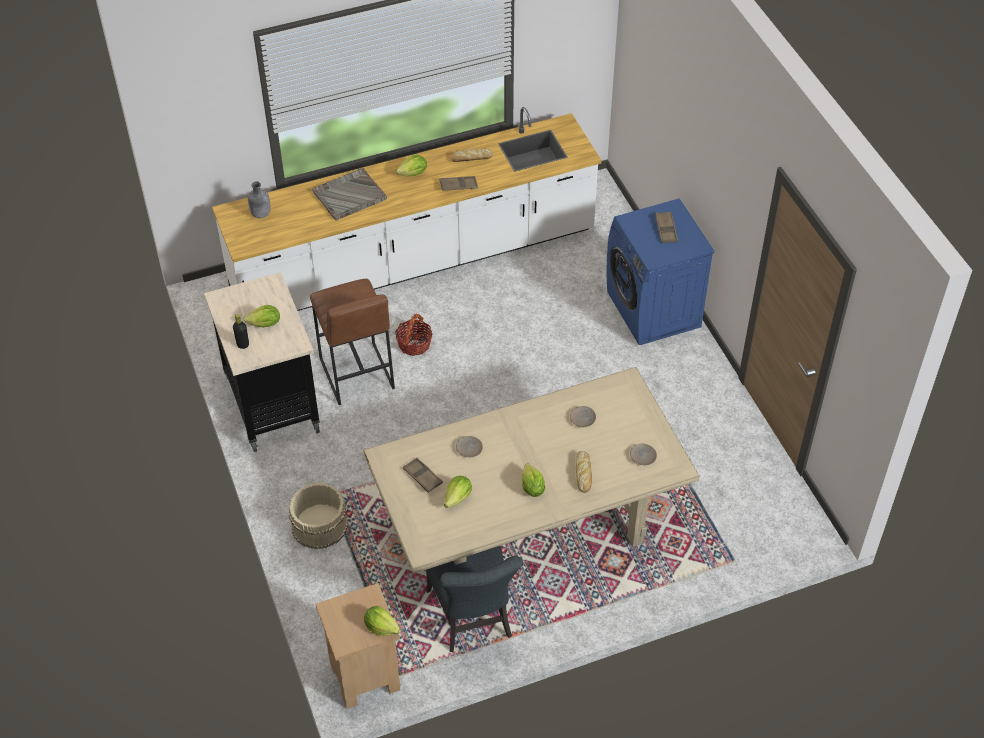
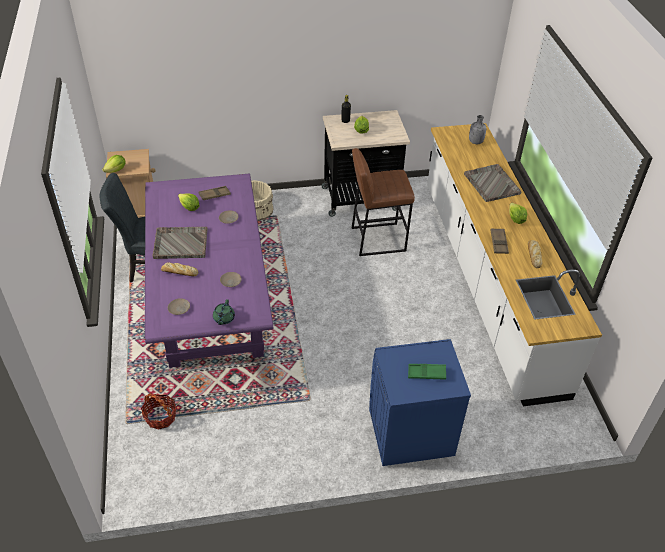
camera: 100 degrees right, 5 degrees down
beige dining table [363,367,700,574] -> purple dining table [145,173,273,368]
basket [395,314,433,356] -> basket moved to [141,392,176,430]
lettuce [522,463,545,497] -> grey tray [152,227,208,259]
brown tray [655,212,678,243] -> green tray [408,364,446,379]
none -> green teapot [213,299,235,325]

